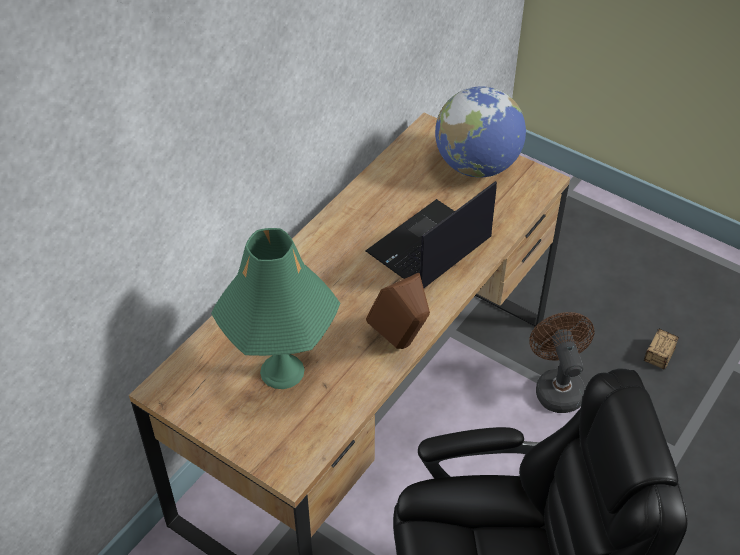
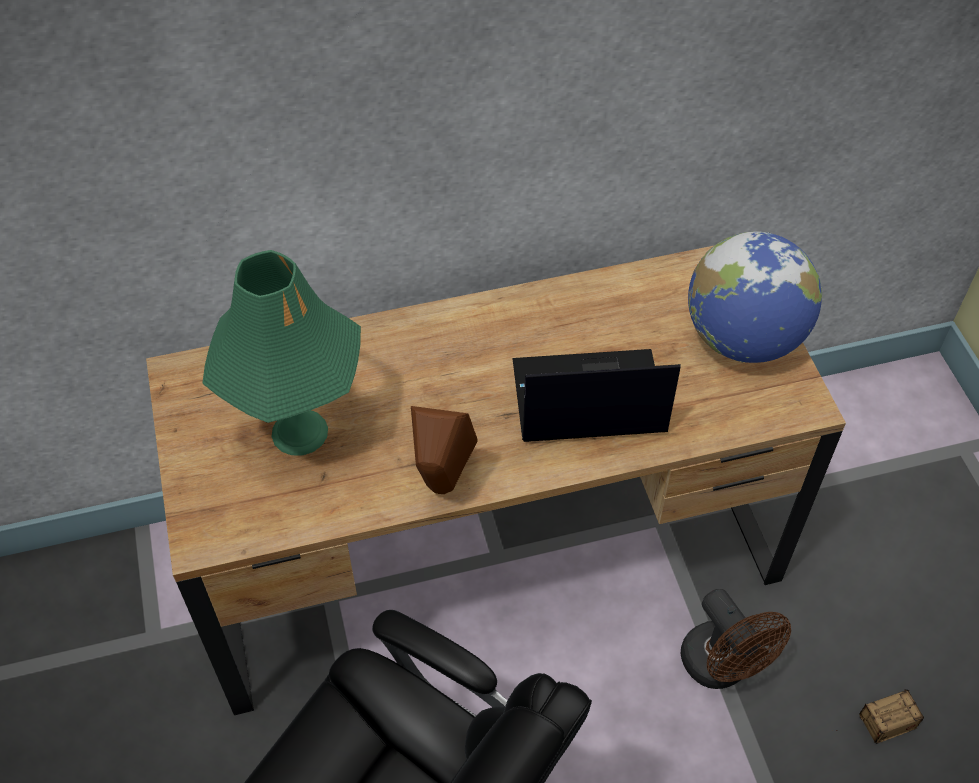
camera: 40 degrees right, 5 degrees up
brown fan [529,312,595,413] -> brown fan turned 120 degrees clockwise [681,589,791,689]

